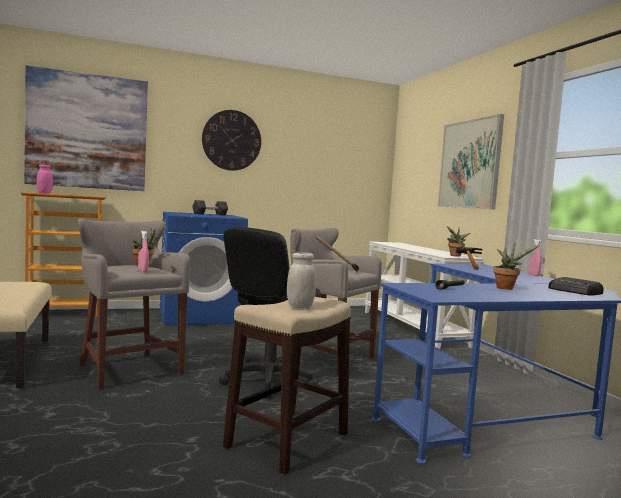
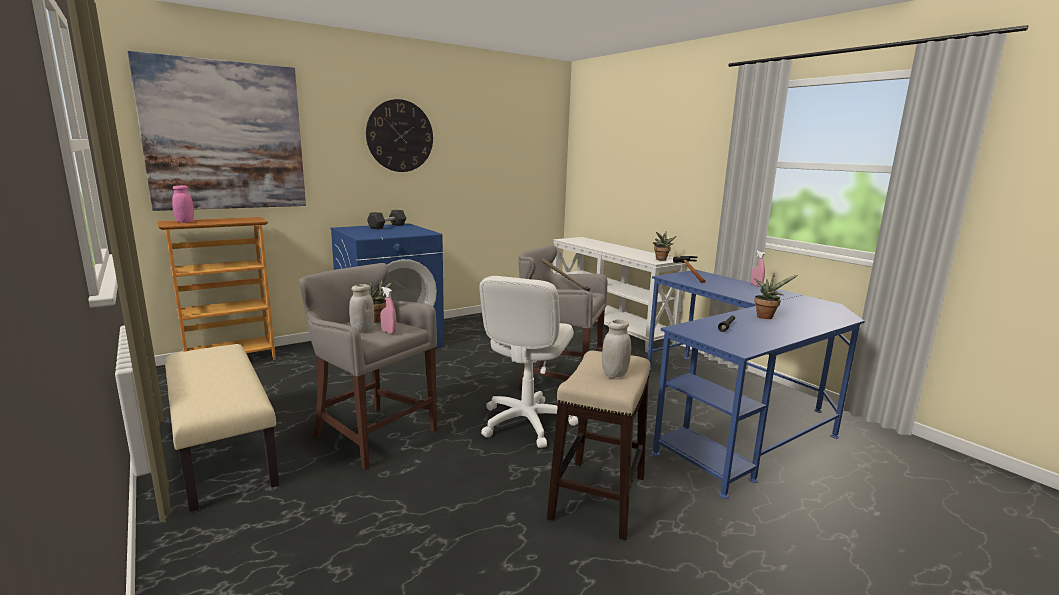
camera: 15 degrees left, 10 degrees up
black office chair [219,227,321,399] -> white office chair [479,276,578,448]
picture [438,114,504,209] -> none
radio [548,277,603,296] -> none
none -> white jar [349,284,374,333]

